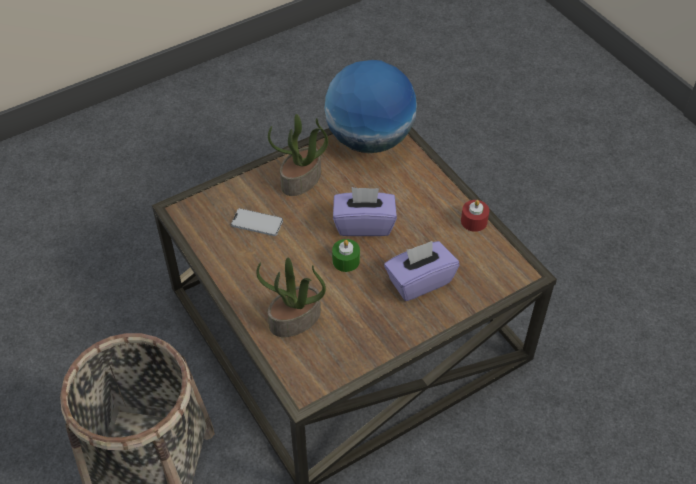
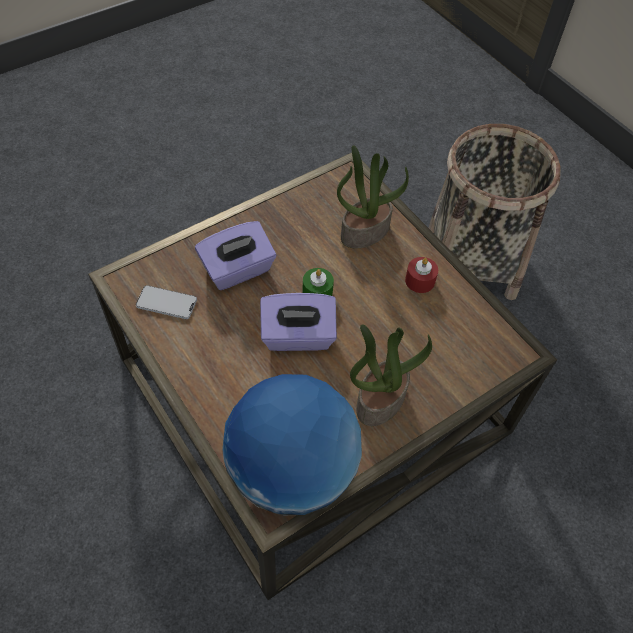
camera: 175 degrees right, 5 degrees up
phone [231,208,283,236] -> phone moved to [136,285,197,319]
red candle [461,200,489,232] -> red candle moved to [405,257,438,293]

